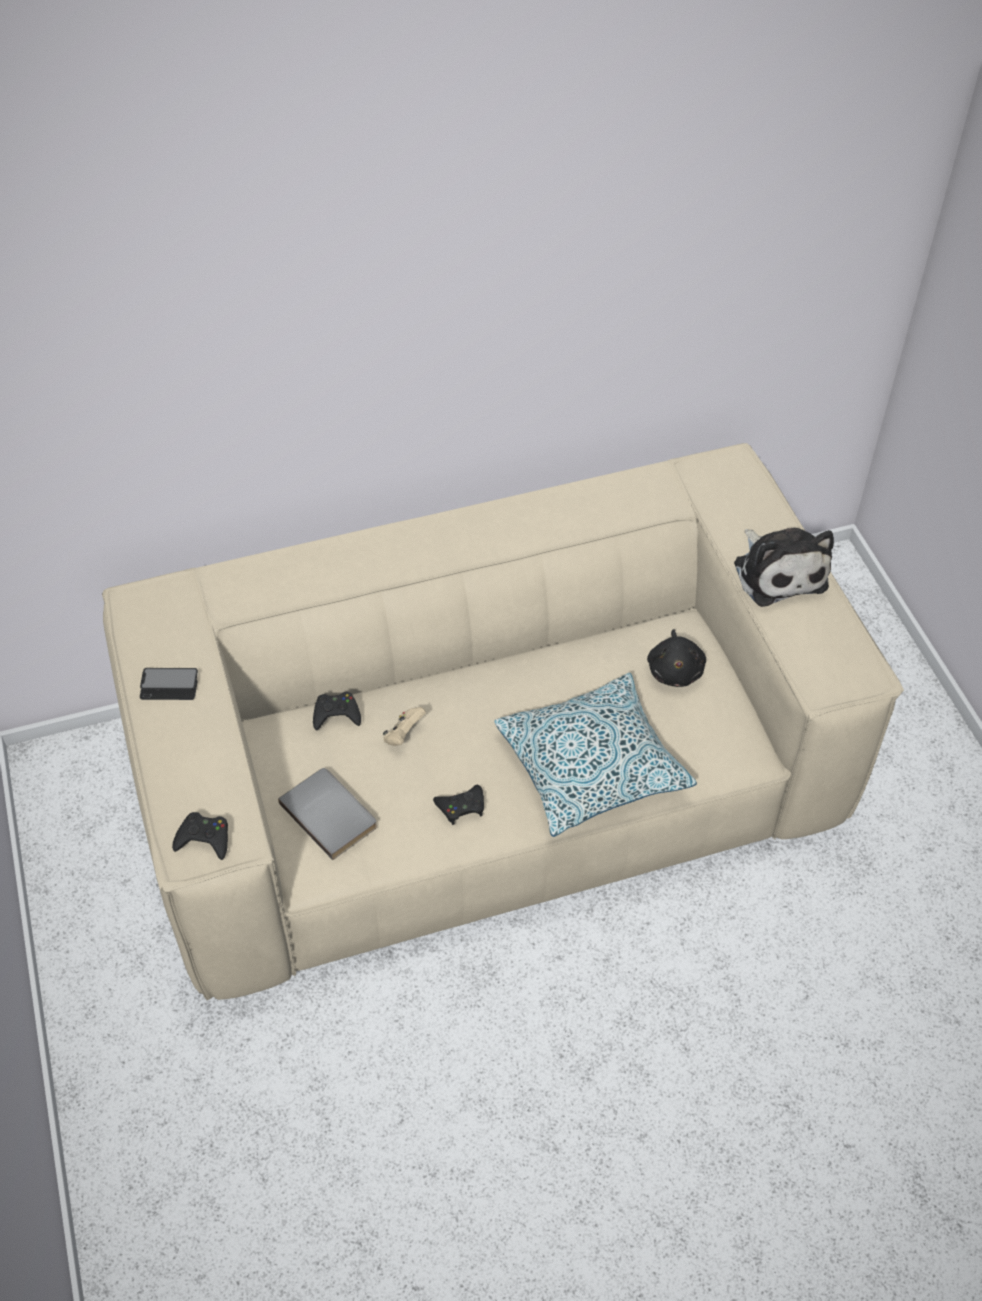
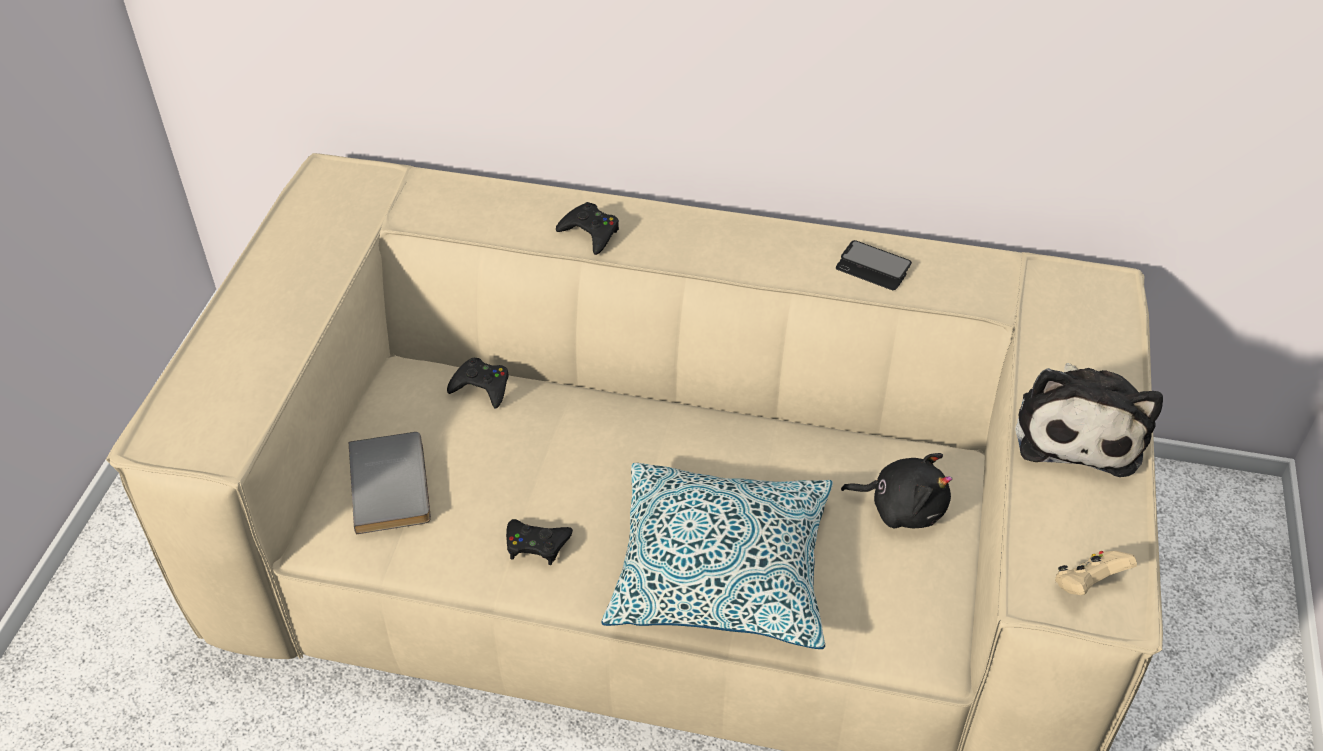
camera: 30 degrees right, 5 degrees down
phone [140,668,198,700] -> phone moved to [836,240,912,290]
black game controller [172,812,228,860] -> black game controller moved to [556,202,619,255]
beige game controller [383,707,426,746] -> beige game controller moved to [1055,551,1137,595]
black plush toy [647,629,706,687] -> black plush toy turned 105 degrees counterclockwise [841,453,953,529]

